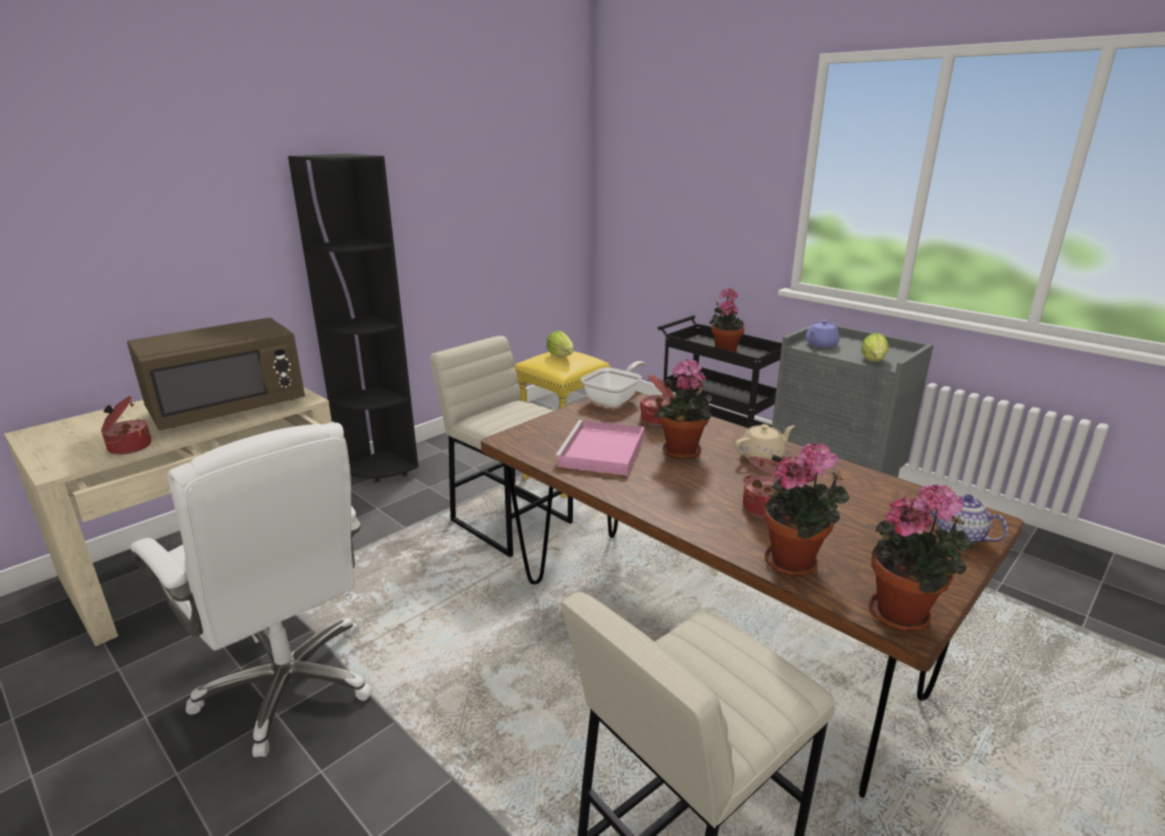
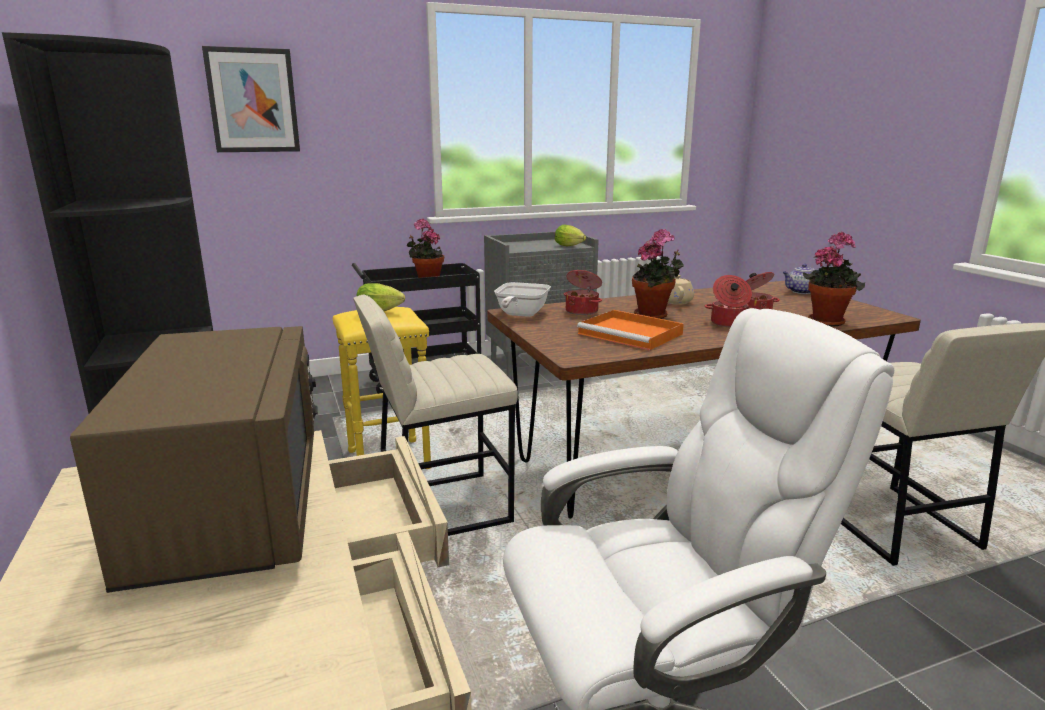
camera: 65 degrees left, 5 degrees down
cooking pot [101,396,151,455] -> cooking pot moved to [705,275,752,328]
pink tray [554,420,644,476] -> orange tray [577,310,684,350]
frying pan [581,361,645,407] -> frying pan turned 135 degrees counterclockwise [494,282,551,317]
purple teapot [805,320,840,348] -> none
potted plant [869,484,972,632] -> none
none -> picture [202,46,300,152]

